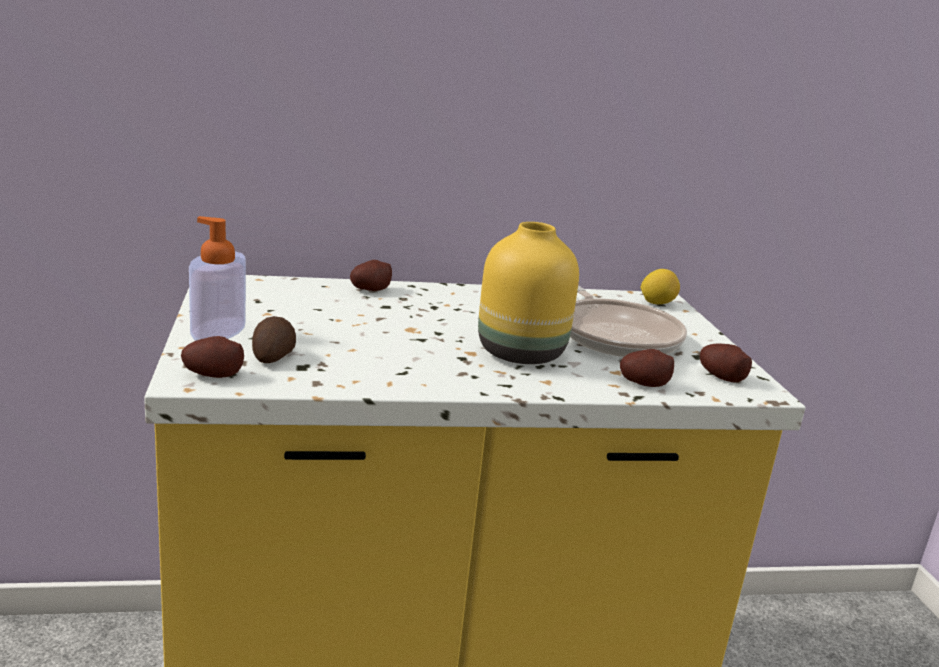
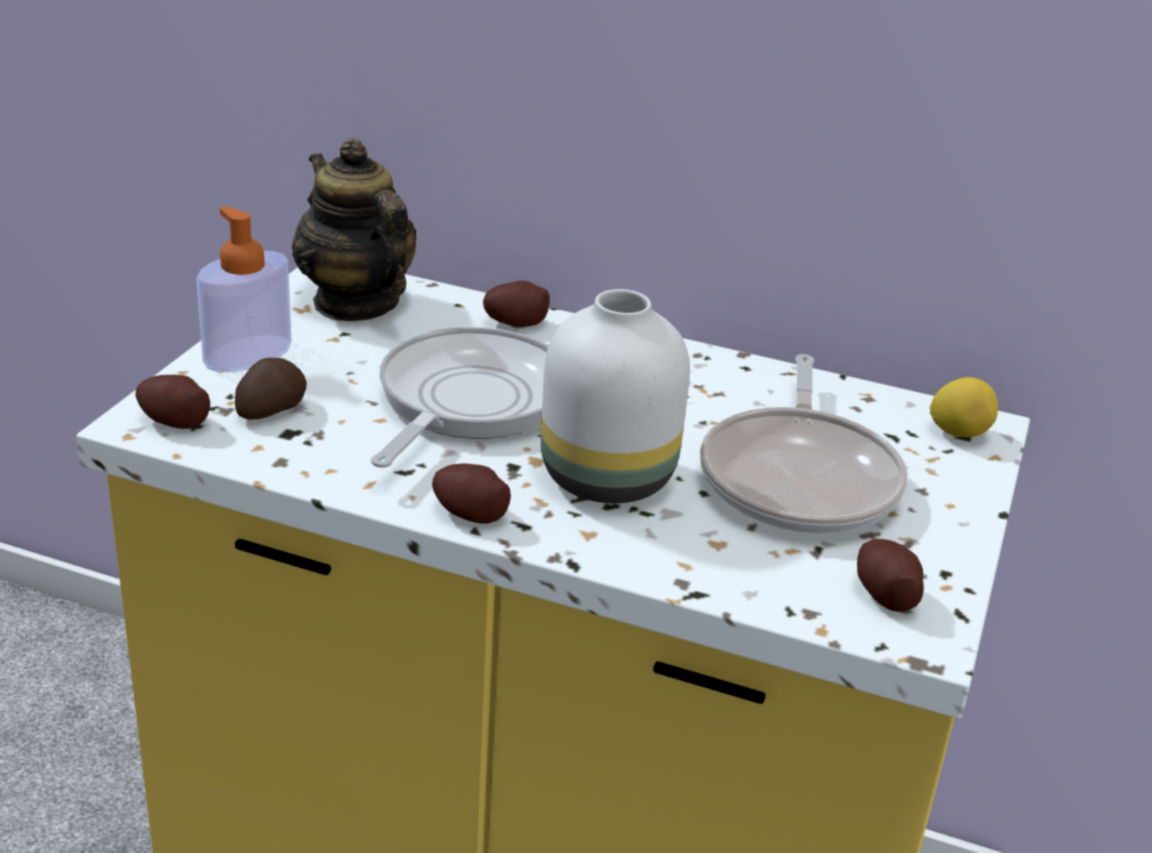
camera: 30 degrees right, 10 degrees up
yellow vase [478,222,579,364] -> white vase [541,289,690,503]
potato [620,349,674,387] -> potato moved to [432,464,511,524]
none -> teapot [292,138,417,321]
none -> frying pan [371,327,548,468]

